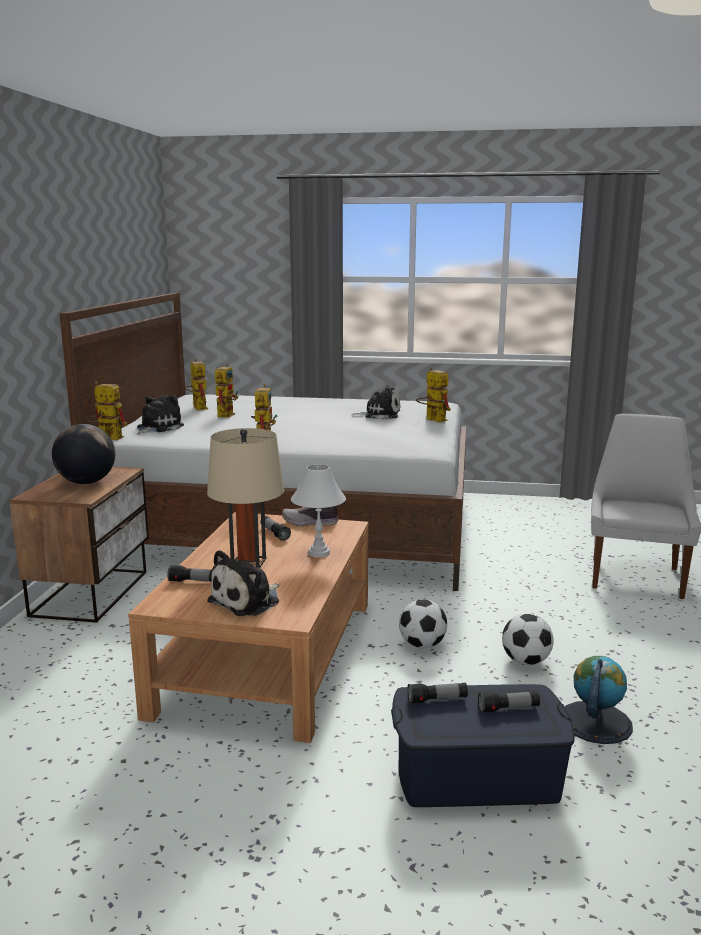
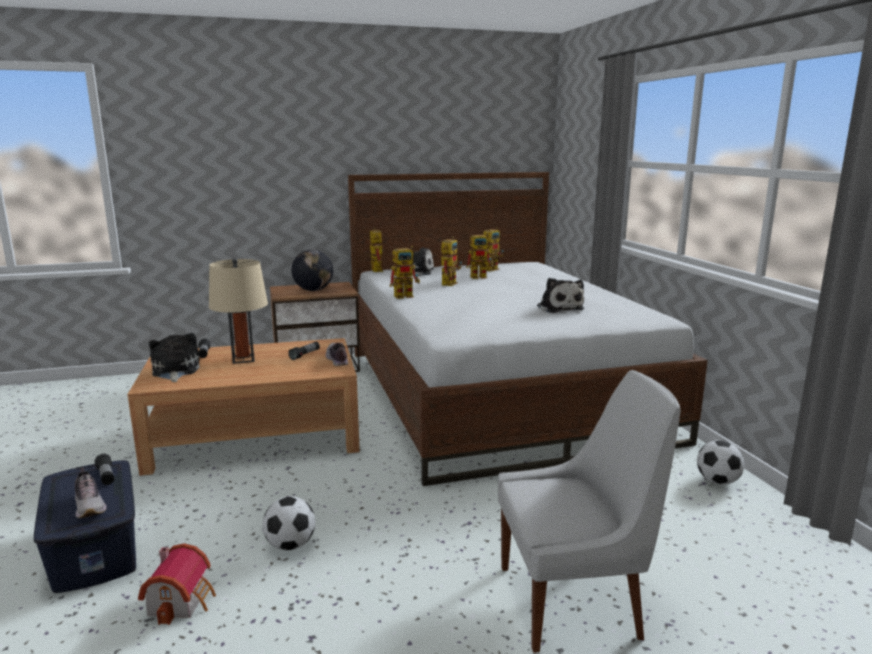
camera: 65 degrees right, 0 degrees up
plush toy [207,550,279,616] -> plush toy turned 60 degrees clockwise [149,333,200,382]
white table lamp [291,464,346,558] -> none
football [399,599,447,648] -> football moved to [697,440,745,485]
toy robot [416,367,451,423] -> toy robot moved to [441,237,462,286]
flashlight [478,691,540,713] -> shoe [75,467,107,518]
globe [565,656,633,744] -> toy house [138,543,216,625]

